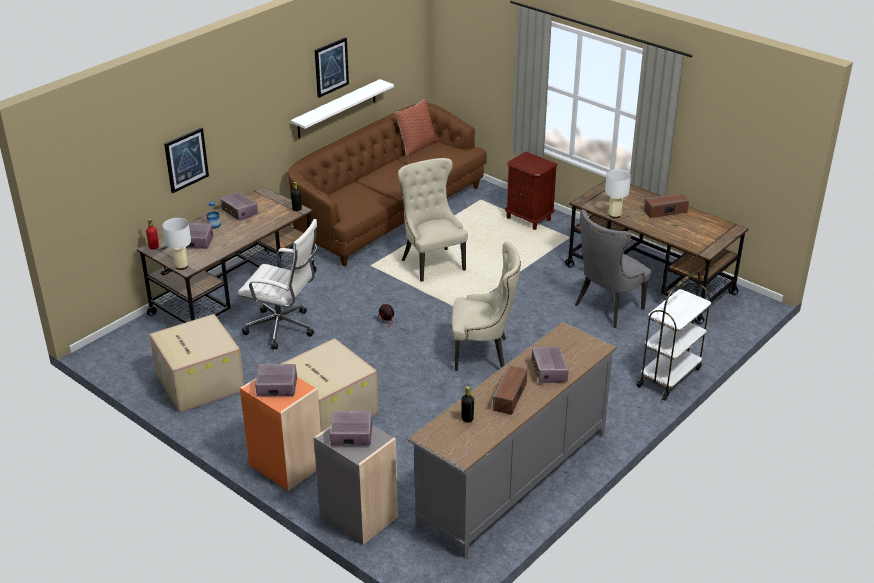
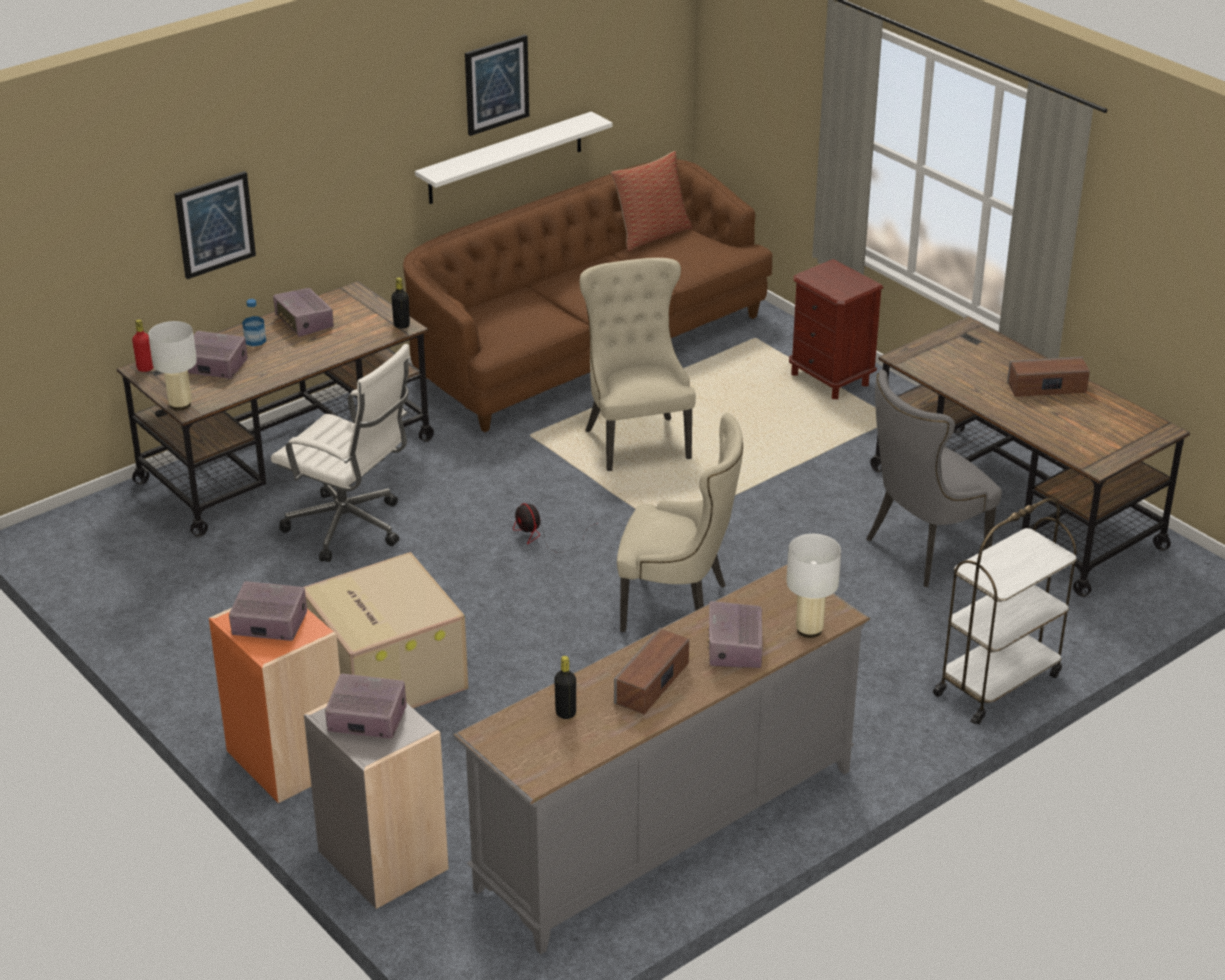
camera: 10 degrees right, 0 degrees up
cardboard box [149,314,244,413] -> none
white table lamp [605,169,631,219] -> white table lamp moved to [787,534,841,638]

